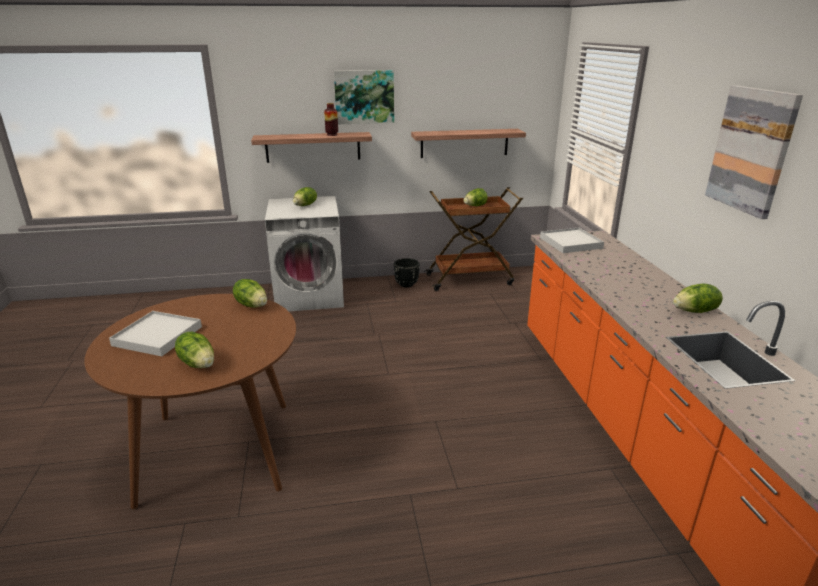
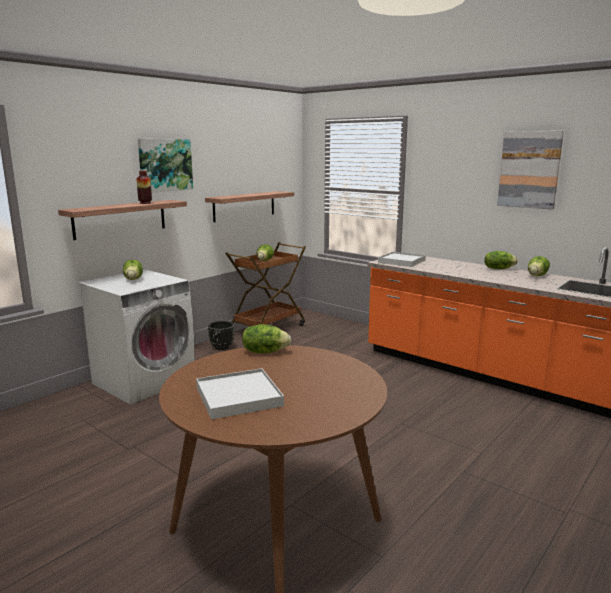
camera: 40 degrees left, 10 degrees down
lettuce [175,331,214,368] -> lettuce moved to [484,251,518,269]

